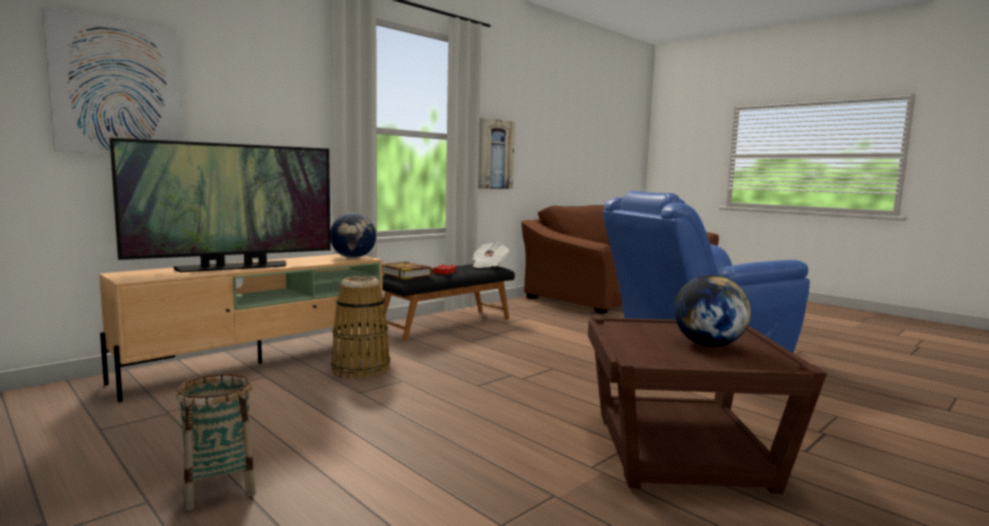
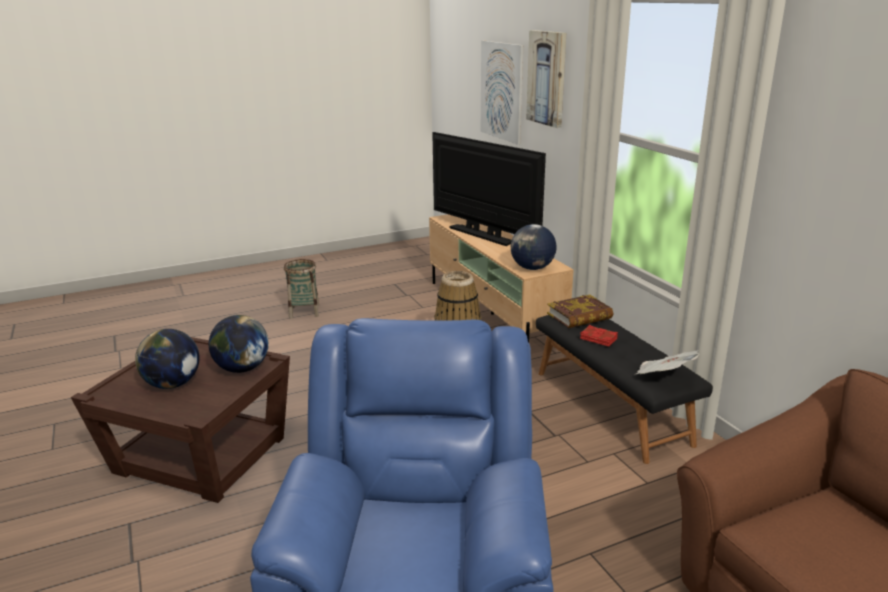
camera: 110 degrees right, 15 degrees up
television [110,138,331,272] -> television turned 150 degrees clockwise [432,132,546,246]
picture [478,118,515,189] -> picture moved to [526,30,566,128]
none -> globe [209,315,269,373]

